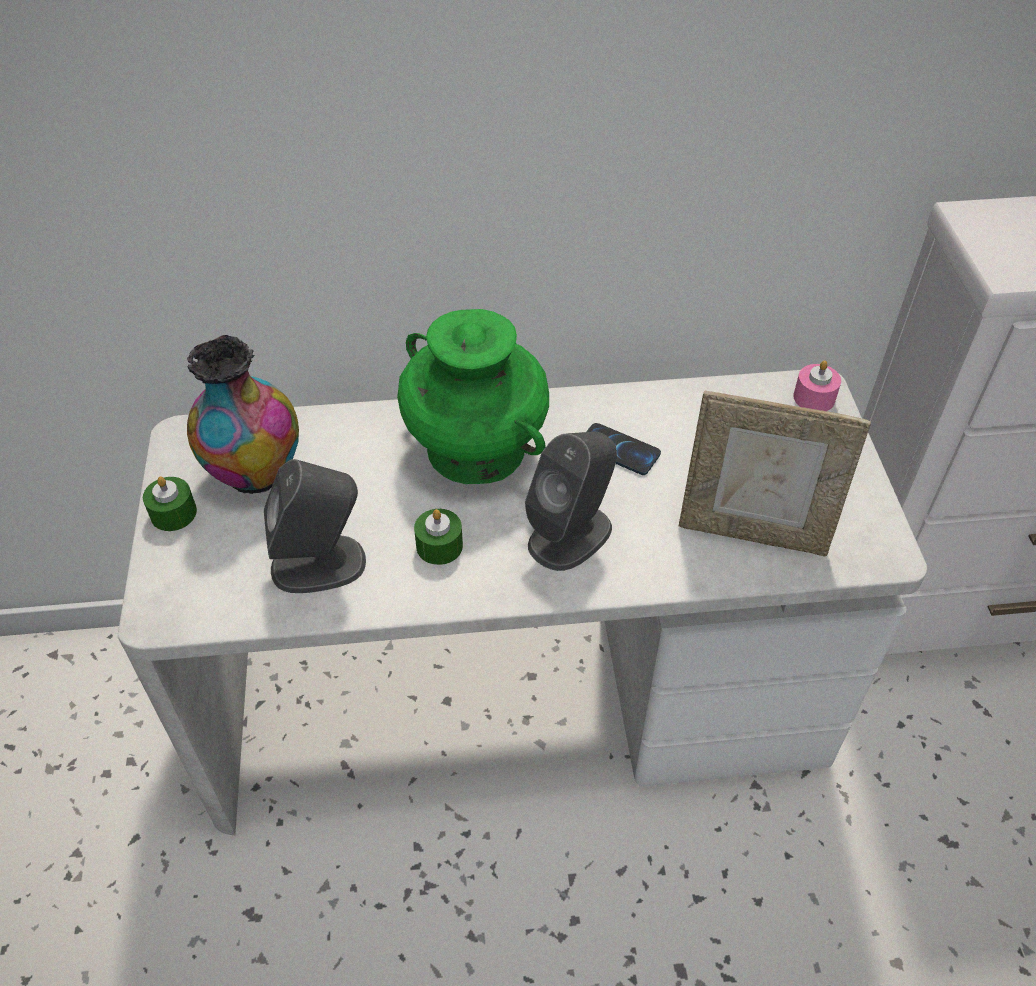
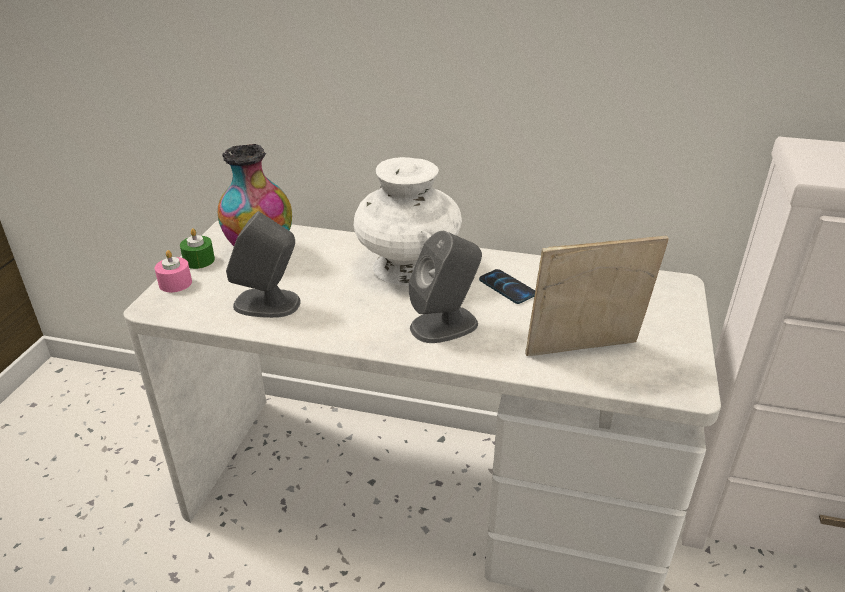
camera: 20 degrees right, 15 degrees down
green vase [397,309,549,484] -> white vase [354,157,462,286]
green candle [414,509,463,565] -> none
picture frame [679,390,871,557] -> picture frame turned 135 degrees clockwise [525,236,669,356]
pink candle [793,361,841,411] -> pink candle moved to [154,250,192,292]

